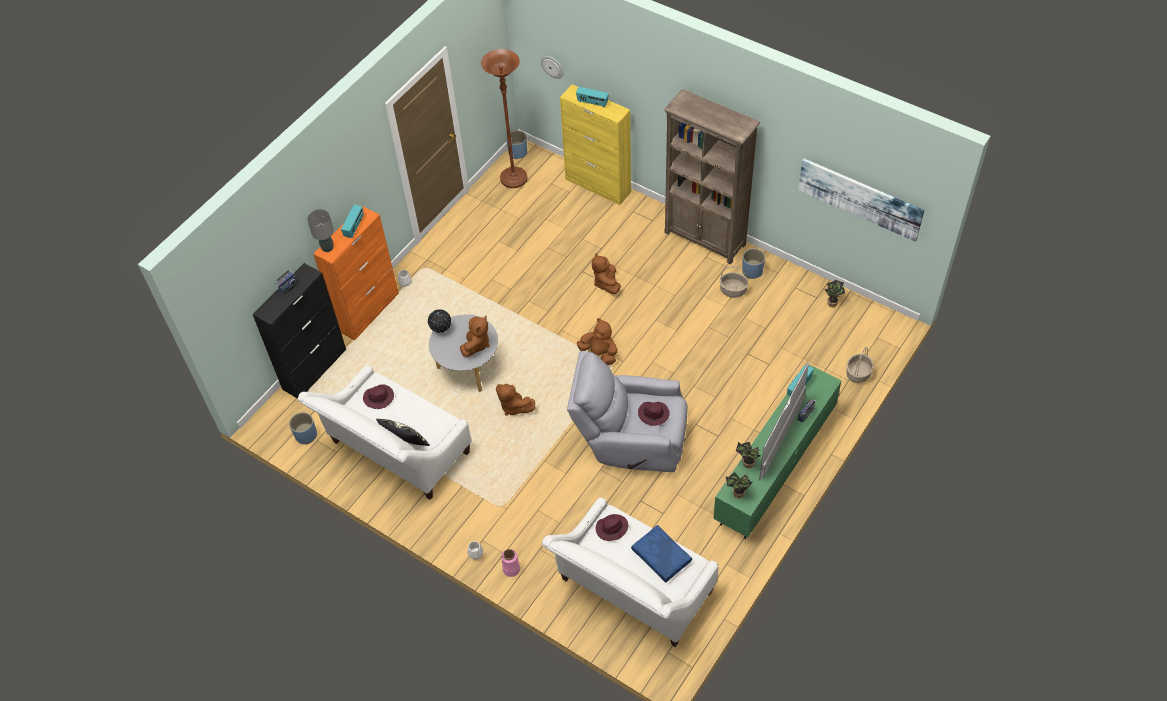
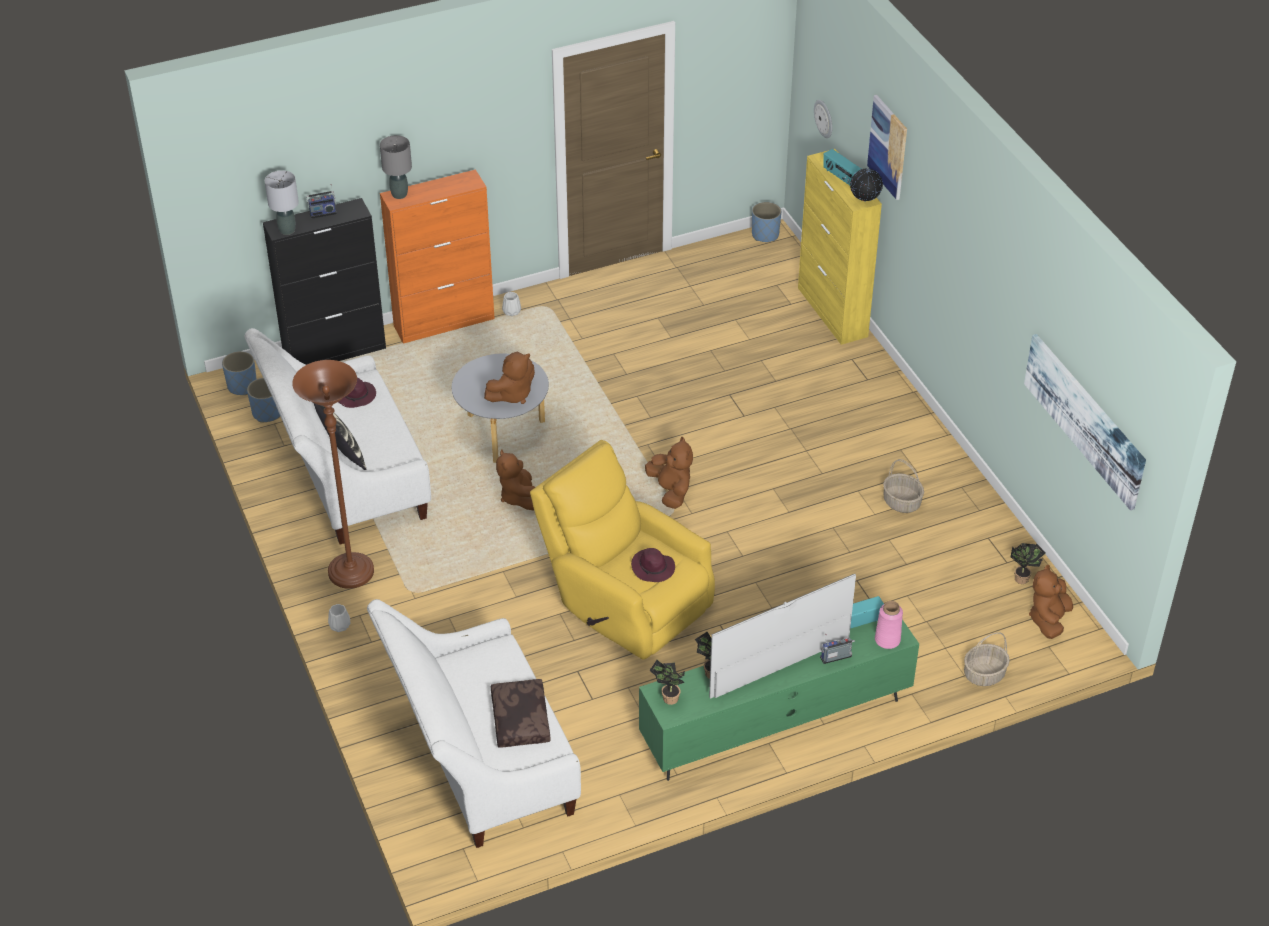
camera: 30 degrees right, 10 degrees down
radio [341,205,364,238] -> none
globe [428,309,451,333] -> globe moved to [850,168,883,202]
brown floor lamp [481,49,527,188] -> brown floor lamp moved to [292,360,374,589]
pink vase [501,549,520,577] -> pink vase moved to [875,601,903,649]
grey armchair [567,351,688,472] -> yellow armchair [530,440,715,659]
brown plush toy [592,253,621,294] -> brown plush toy moved to [1029,565,1073,639]
purple hat [596,514,628,541] -> none
blue pillow [631,525,692,583] -> brown pillow [491,679,551,748]
brown bookcase [664,89,760,264] -> none
blue planter [742,248,765,279] -> blue planter moved to [222,351,256,395]
none -> grey table lamp [265,170,299,235]
none -> picture [867,95,907,200]

